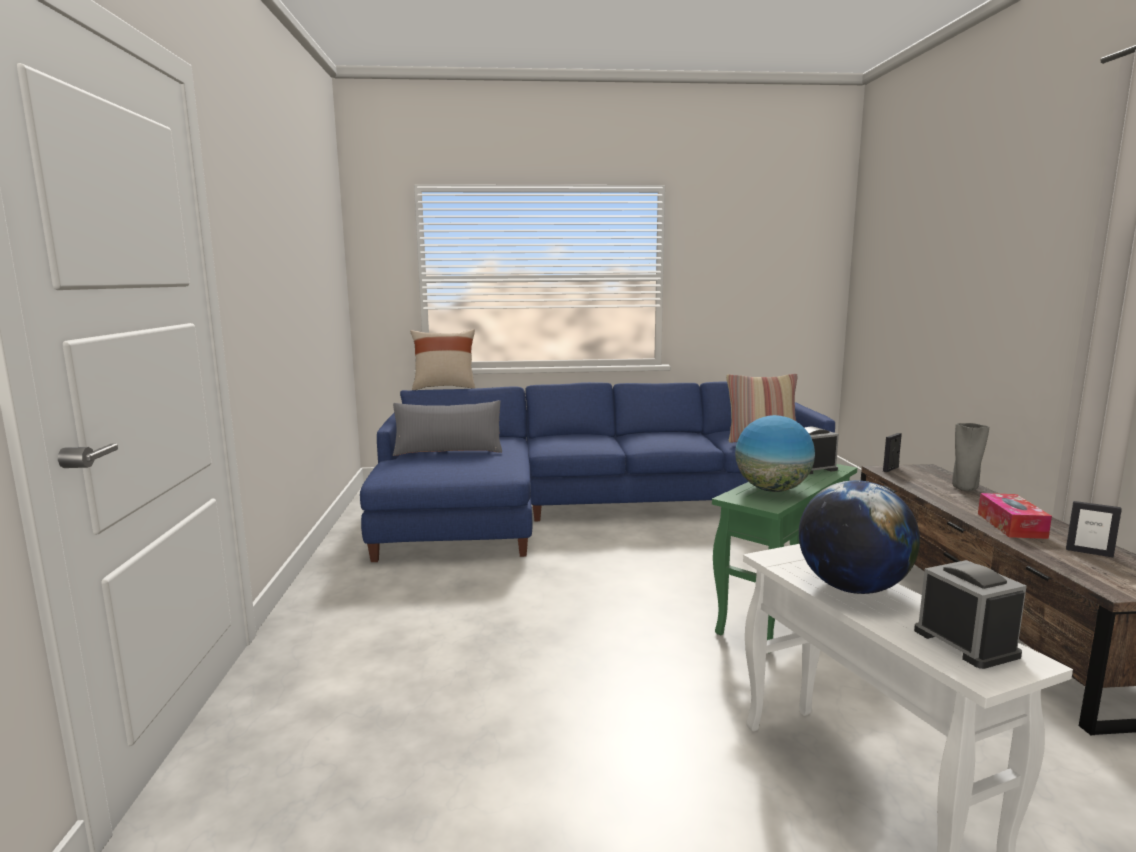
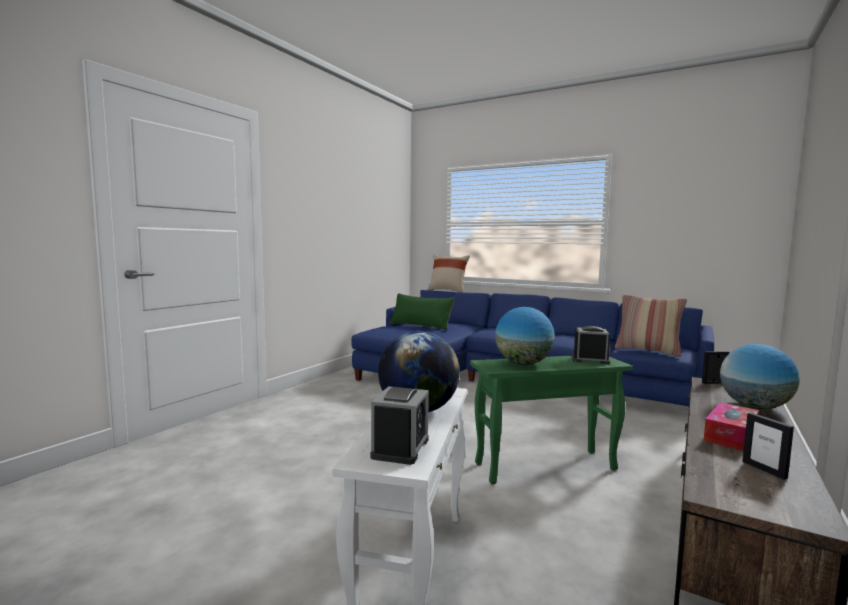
camera: 35 degrees right, 5 degrees down
grey pillow [393,400,502,456] -> green pillow [389,293,455,330]
grey vase [952,423,989,491] -> globe [720,344,800,409]

